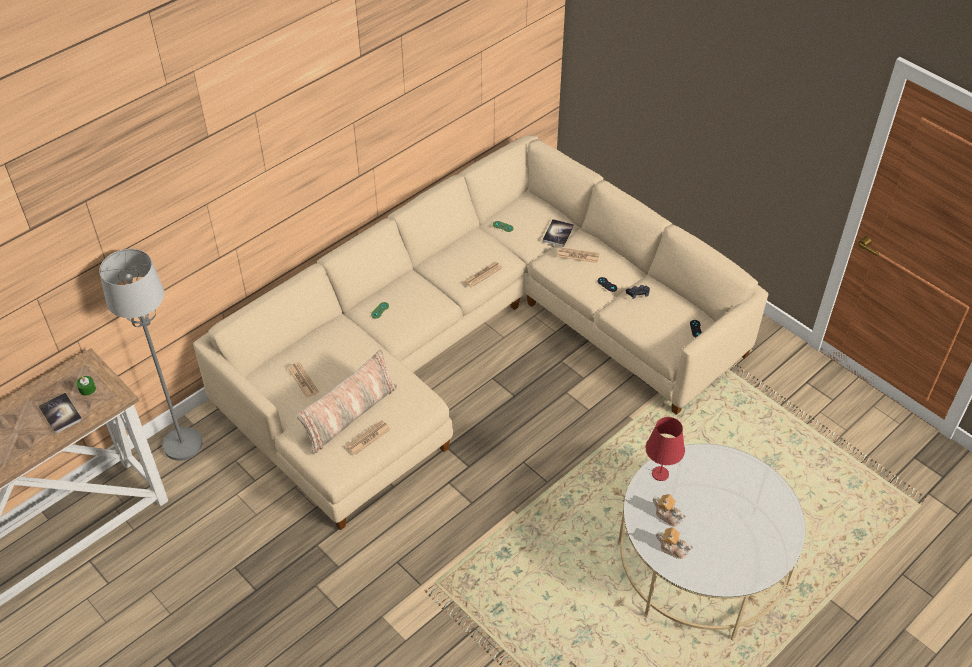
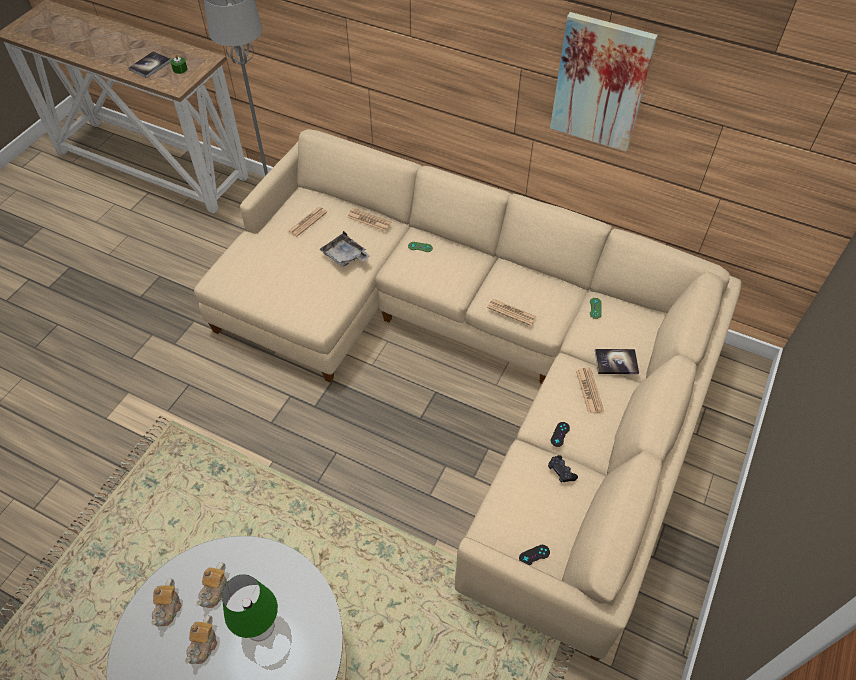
camera: 70 degrees right, 5 degrees up
pillow [297,350,397,454] -> none
newspaper [346,420,391,455] -> newspaper moved to [347,208,391,231]
red table lamp [646,417,685,481] -> none
none -> teapot [185,615,218,664]
none -> green table lamp [222,574,278,641]
none -> grey tray [319,231,370,267]
none -> picture [550,12,658,151]

